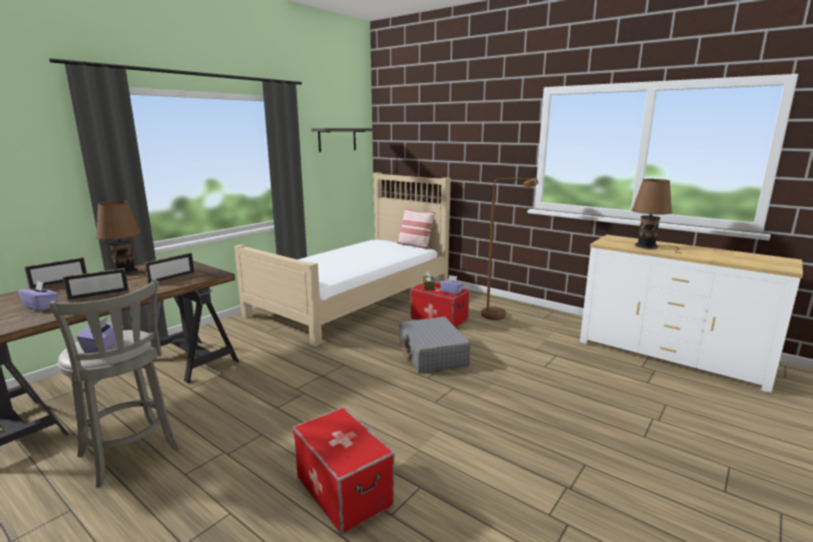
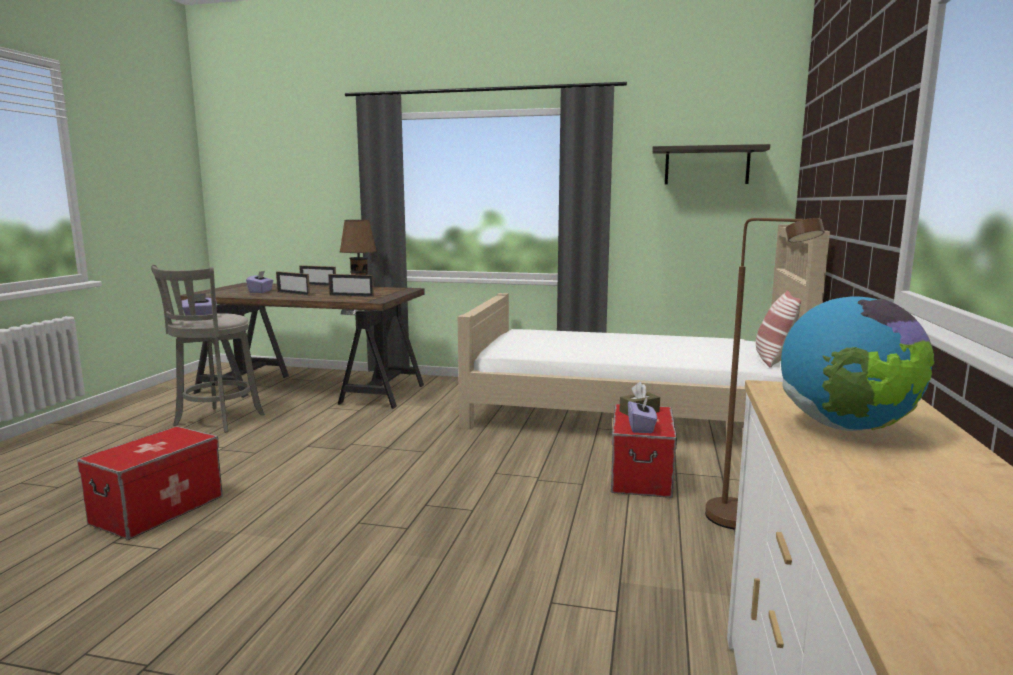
camera: 65 degrees right, 5 degrees down
grey suitcase [399,317,471,373] -> none
brown table lamp [632,179,679,253] -> globe [781,297,934,431]

